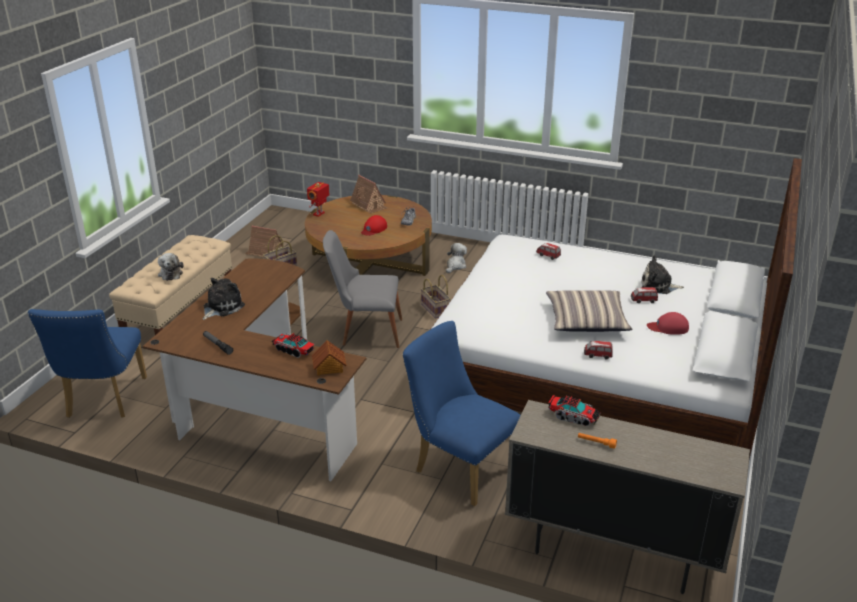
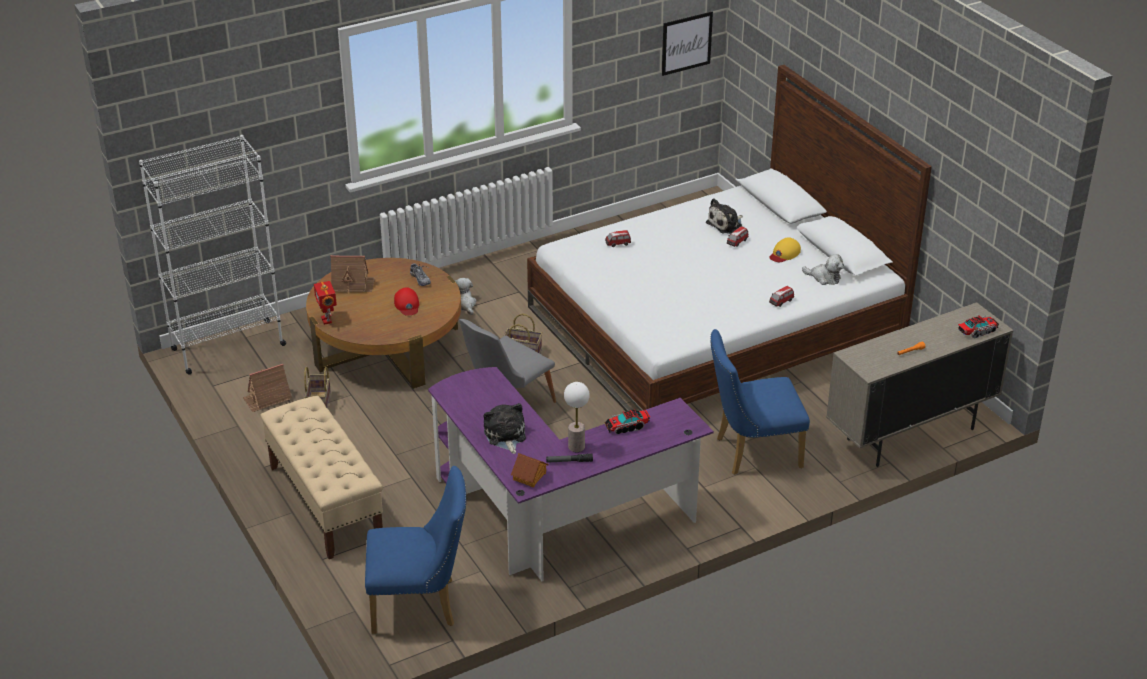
camera: 50 degrees left, 5 degrees up
blue chair [28,309,147,418] -> blue chair turned 45 degrees counterclockwise [365,466,466,634]
brown desk [143,259,366,481] -> purple desk [428,367,714,581]
plush toy [158,253,184,281] -> plush toy moved to [802,254,844,285]
toy house [312,340,347,376] -> toy house moved to [511,453,549,487]
pillow [546,290,632,332] -> none
toy truck [548,395,601,426] -> toy truck moved to [958,315,999,338]
red cap [647,312,689,335] -> yellow cap [769,237,801,262]
none -> white bookcase [139,135,286,374]
none -> table lamp [564,382,590,452]
none -> picture [662,12,713,76]

